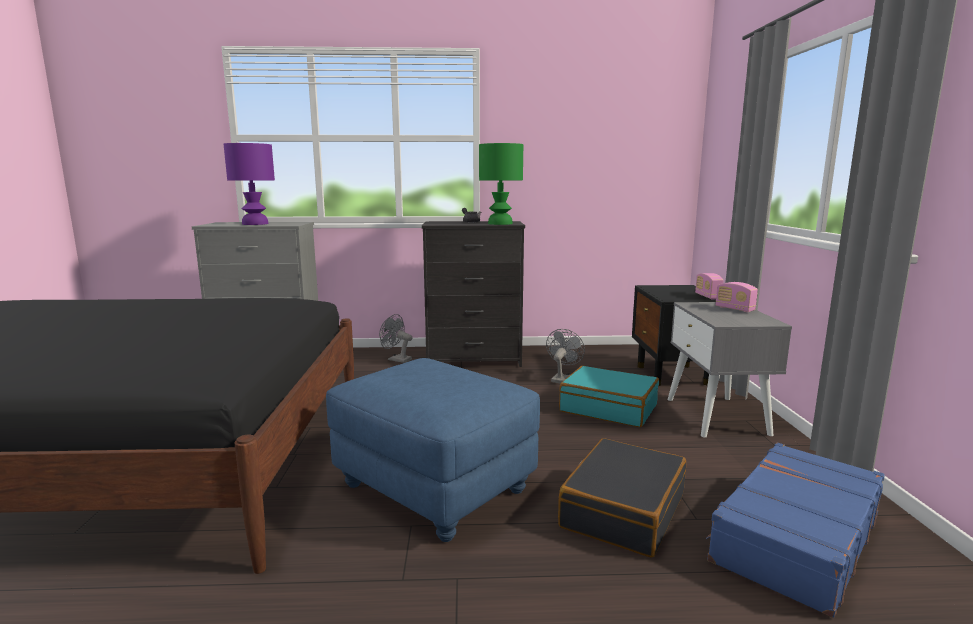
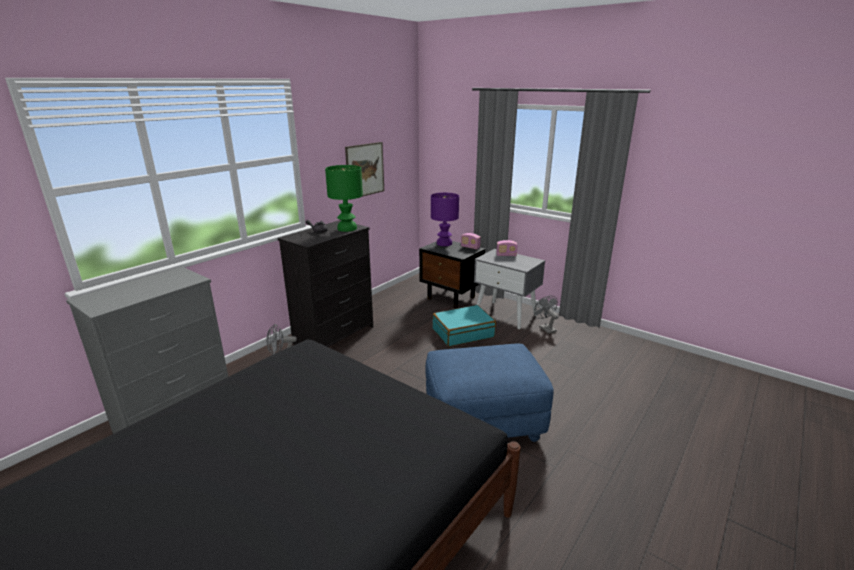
camera: 50 degrees left, 10 degrees up
purple table lamp [224,143,275,225] -> purple table lamp moved to [431,193,459,246]
grey fan [546,329,585,383] -> grey fan moved to [534,296,558,334]
black suitcase [558,438,686,558] -> none
blue suitcase [706,443,885,618] -> none
none -> picture [345,142,384,200]

